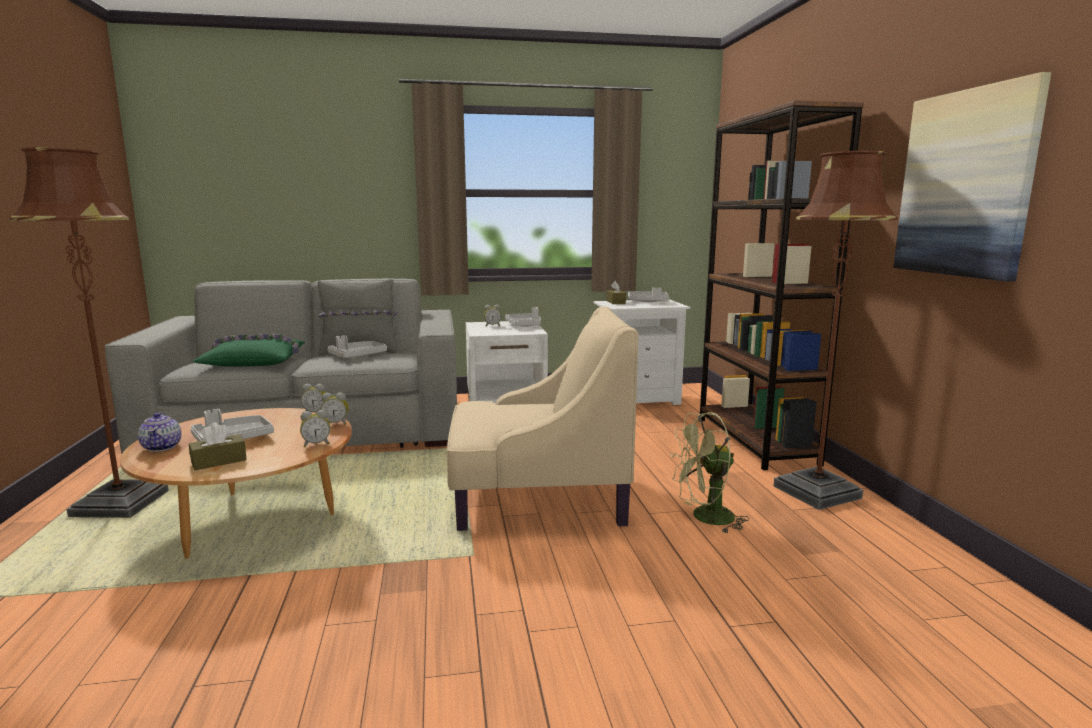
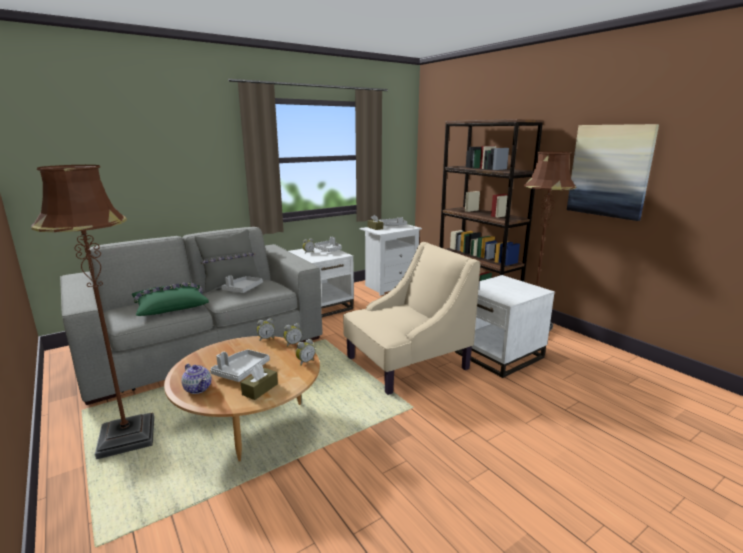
camera: 25 degrees left, 5 degrees up
green fan [671,412,750,533] -> white side table [455,275,555,378]

